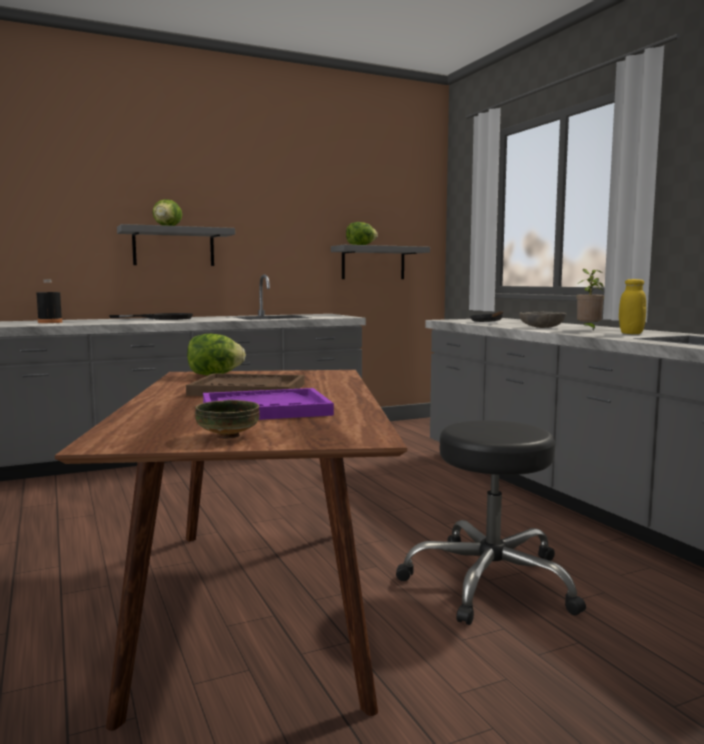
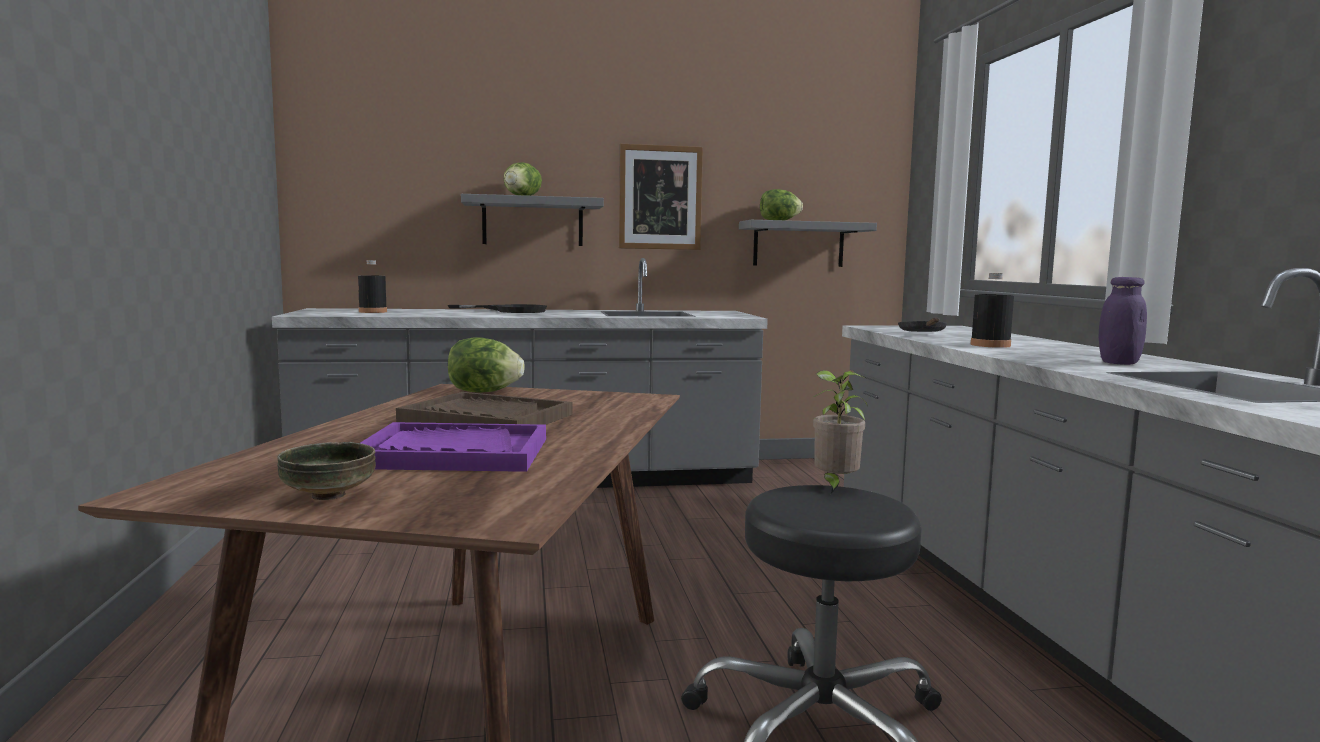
camera: 15 degrees right, 0 degrees up
grey bowl [519,312,566,328] -> black bottle [970,273,1014,348]
potted plant [576,269,605,330] -> potted plant moved to [813,370,868,494]
yellow jar [619,279,646,334] -> purple jar [1099,277,1147,365]
none -> picture [619,144,703,250]

